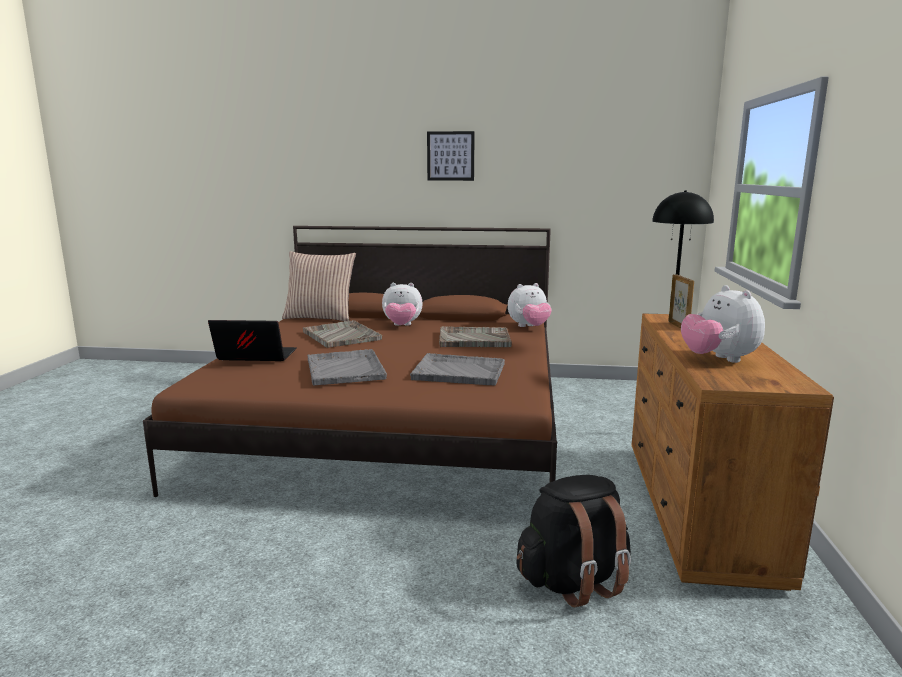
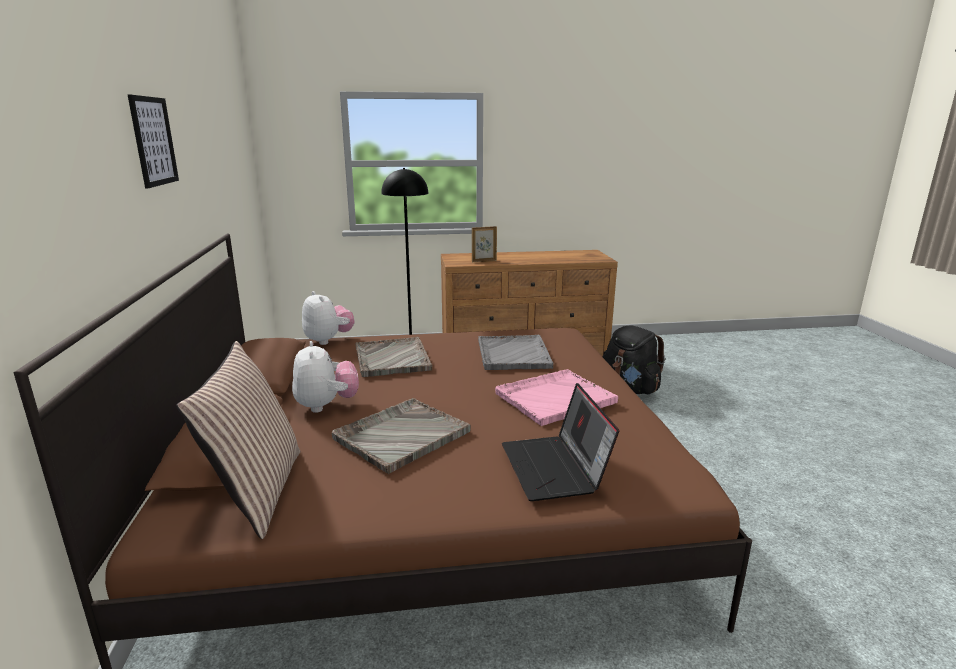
camera: 105 degrees left, 5 degrees up
grey tray [307,349,387,385] -> pink tray [495,369,618,426]
plush toy [681,285,765,363] -> none

